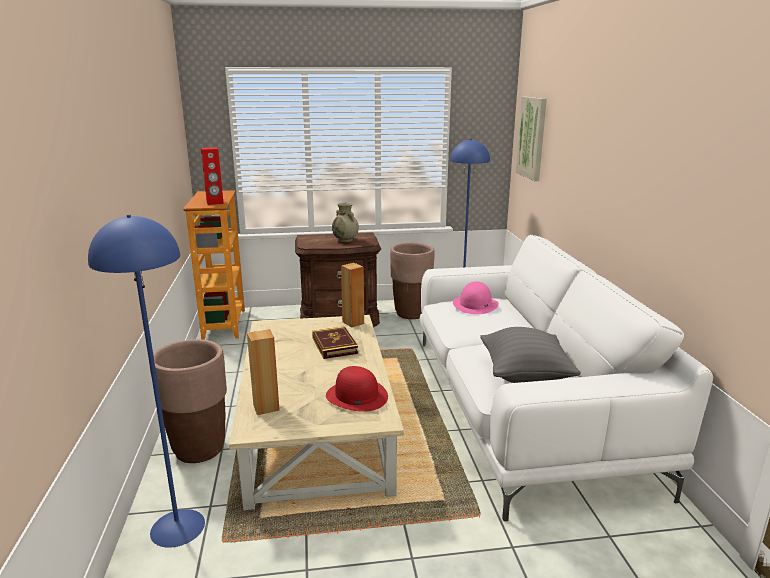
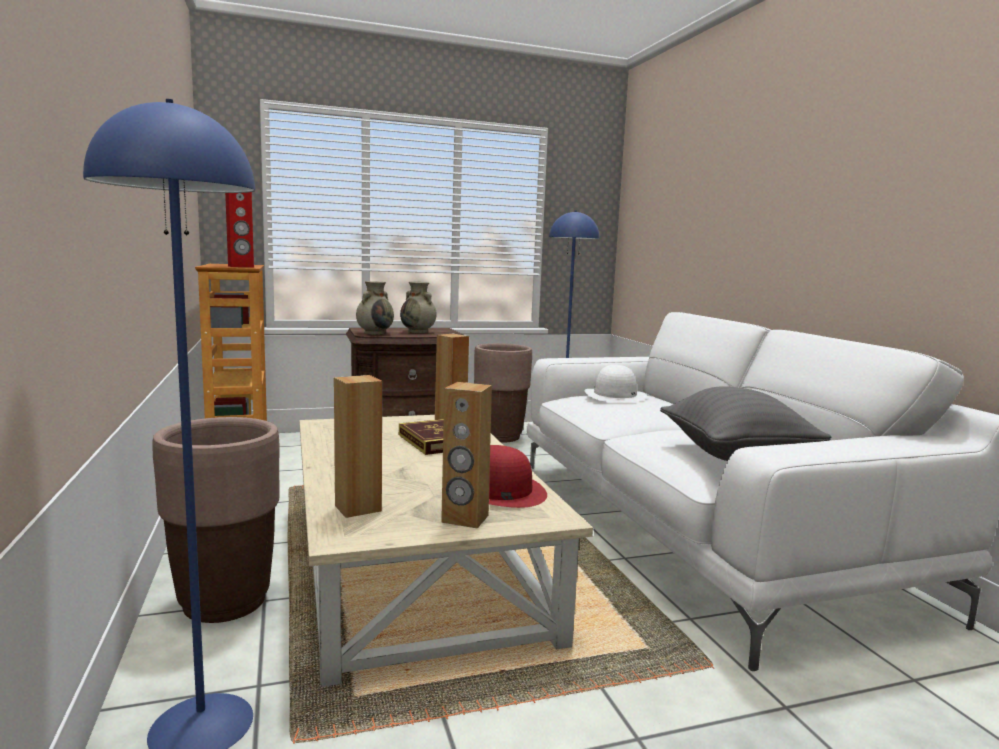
camera: 10 degrees left, 10 degrees down
pink hat [453,282,499,314] -> white hat [584,365,647,403]
picture [516,97,547,181] -> none
none -> beige vase [356,281,394,335]
none -> brown speaker [441,382,492,528]

